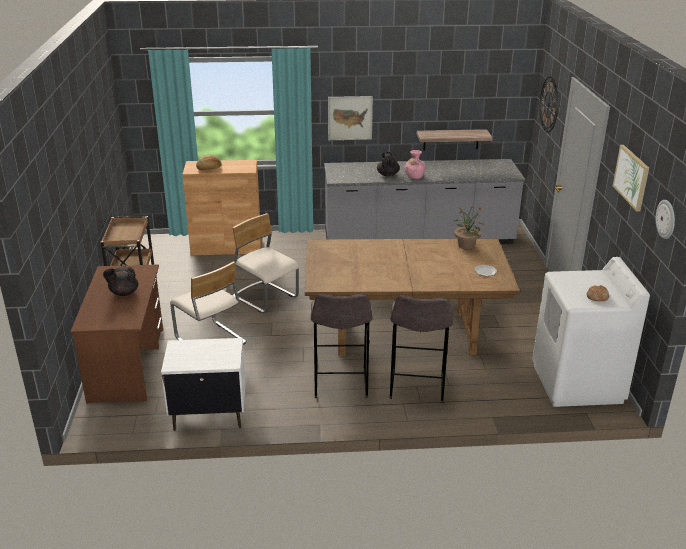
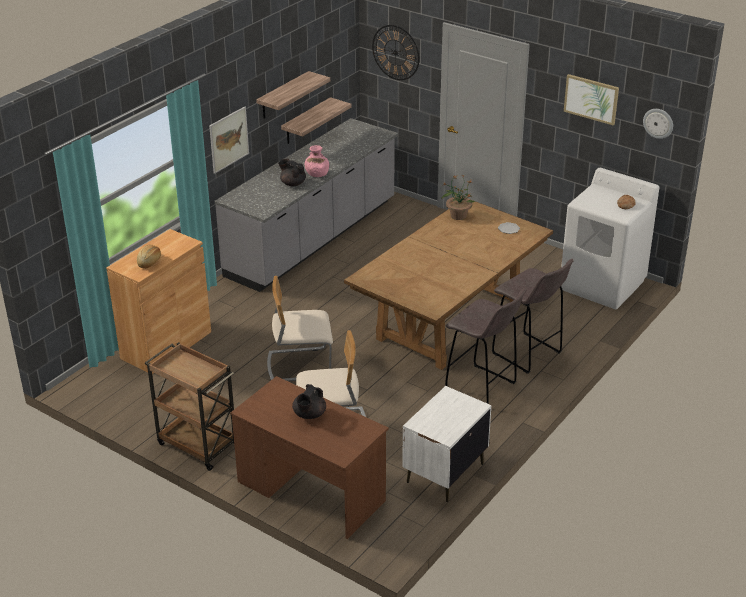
camera: 50 degrees left, 5 degrees up
none -> shelf [256,71,330,118]

